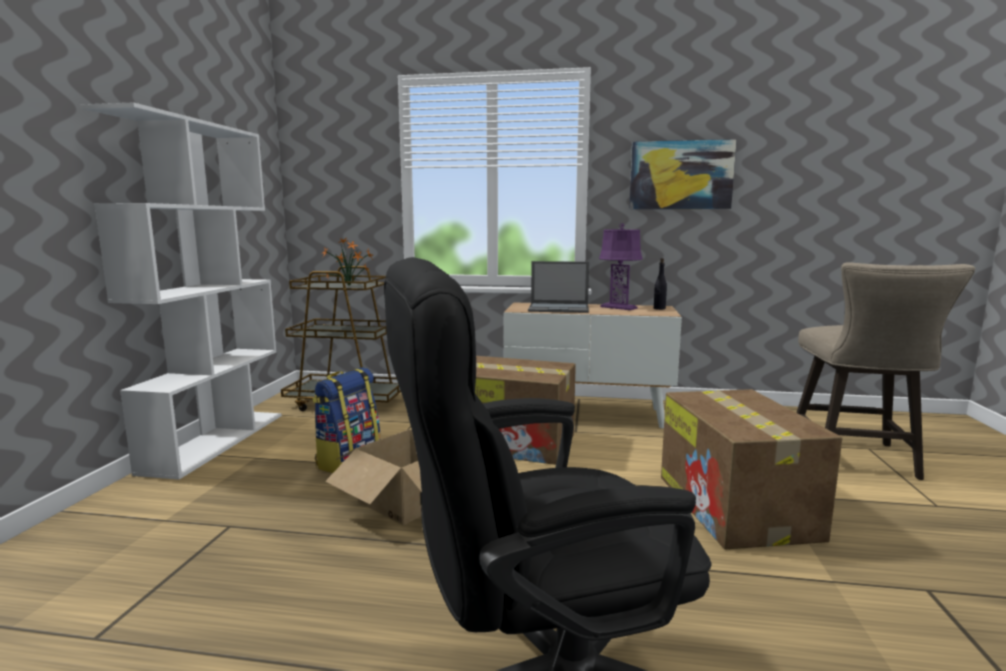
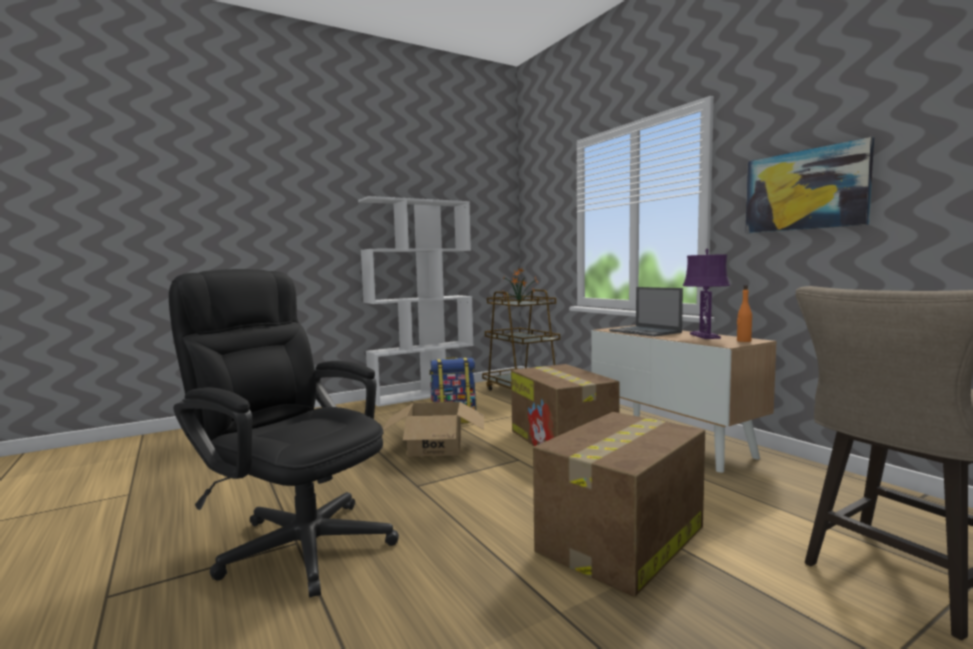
camera: 50 degrees right, 5 degrees down
black bottle [654,258,667,310] -> orange bottle [737,285,752,342]

